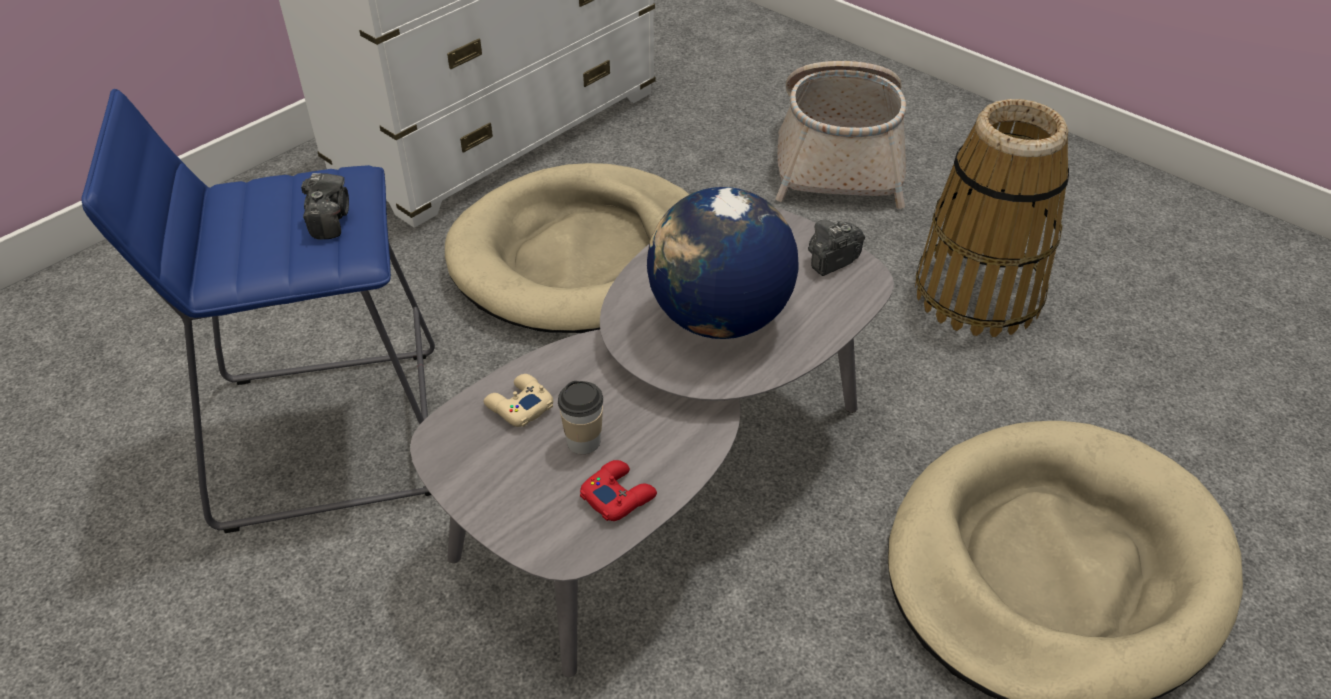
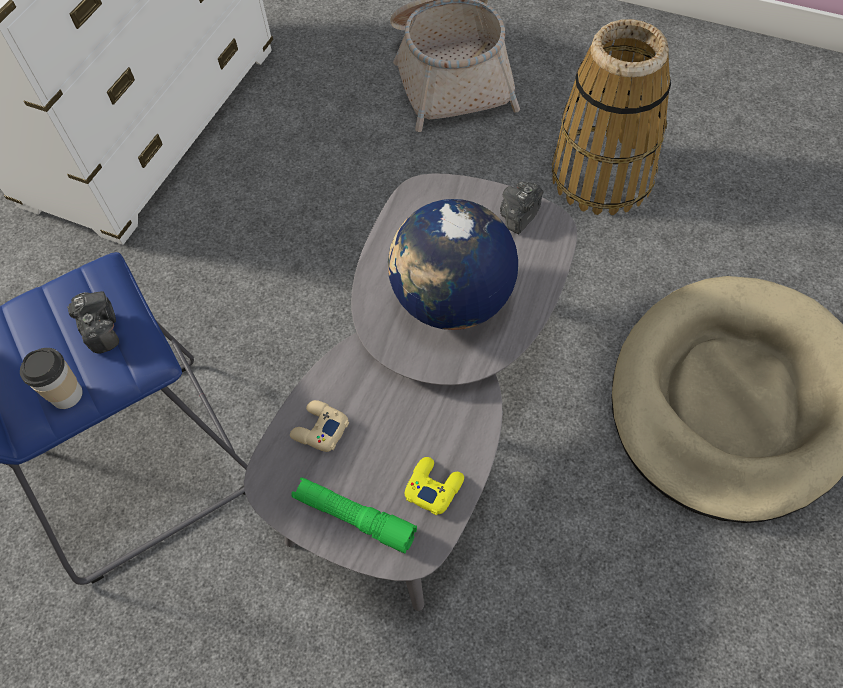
camera: 15 degrees left, 15 degrees up
beige dog bed [445,163,690,333] -> none
cup [558,381,603,454] -> cup moved to [20,348,83,409]
red game controller [580,460,657,521] -> yellow game controller [405,457,464,516]
none -> green flashlight [291,477,417,553]

